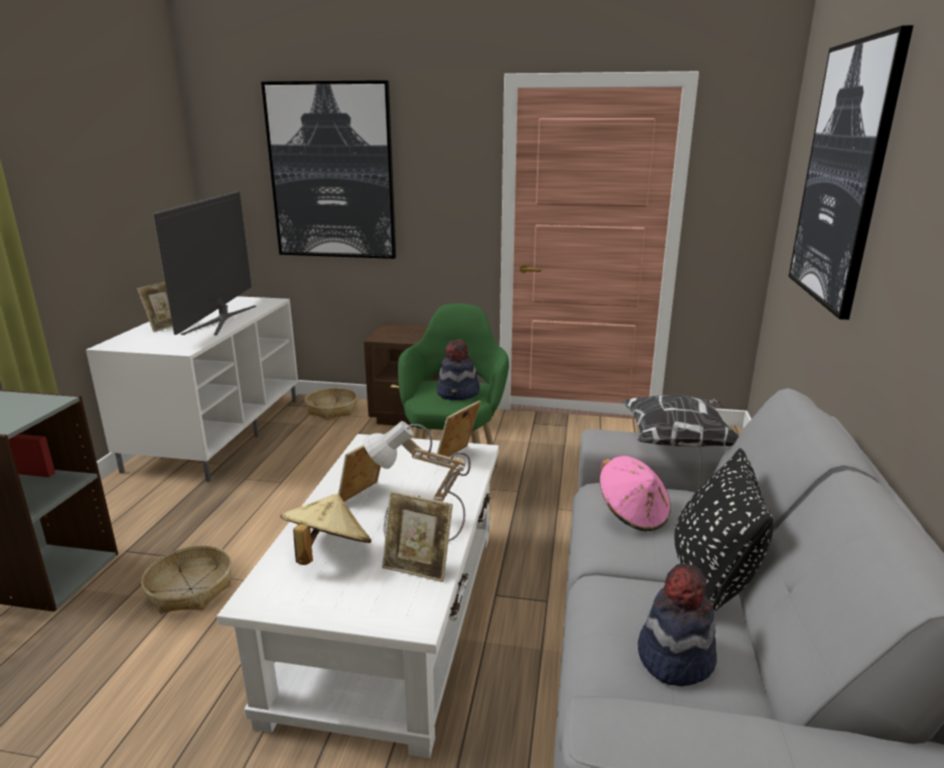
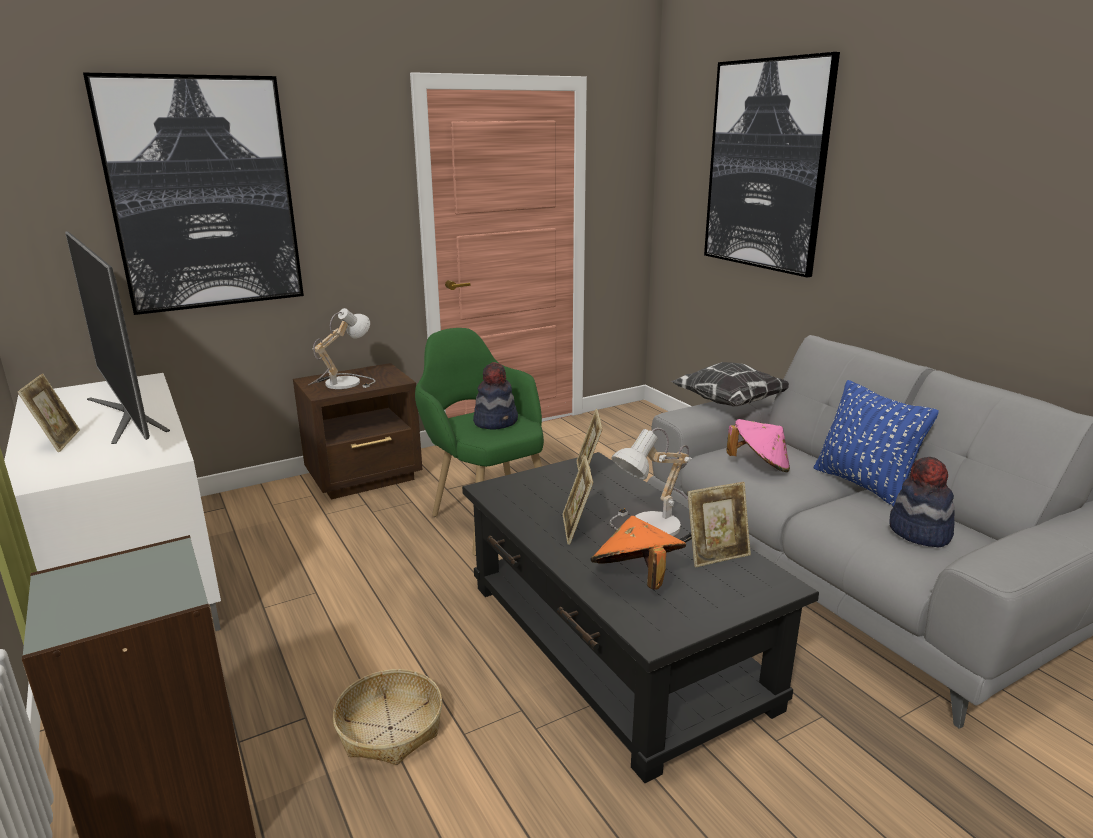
camera: 40 degrees left, 0 degrees up
white coffee table [217,434,499,758] -> black coffee table [462,452,819,783]
beige hat [280,494,371,565] -> orange hat [591,516,686,590]
basket [305,387,357,420] -> none
black pillow [674,448,773,613] -> blue pillow [814,380,939,507]
none -> table lamp [308,308,376,389]

